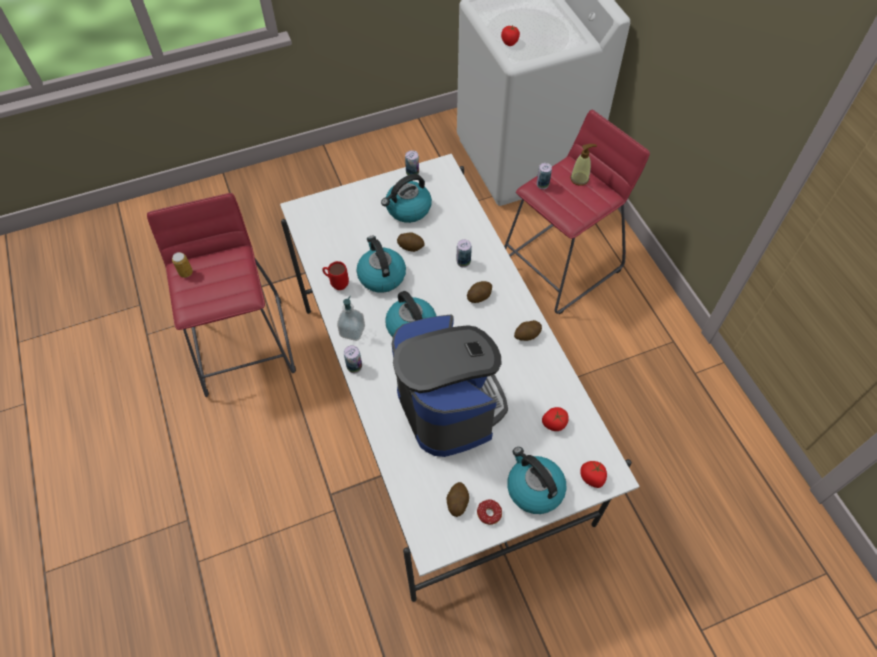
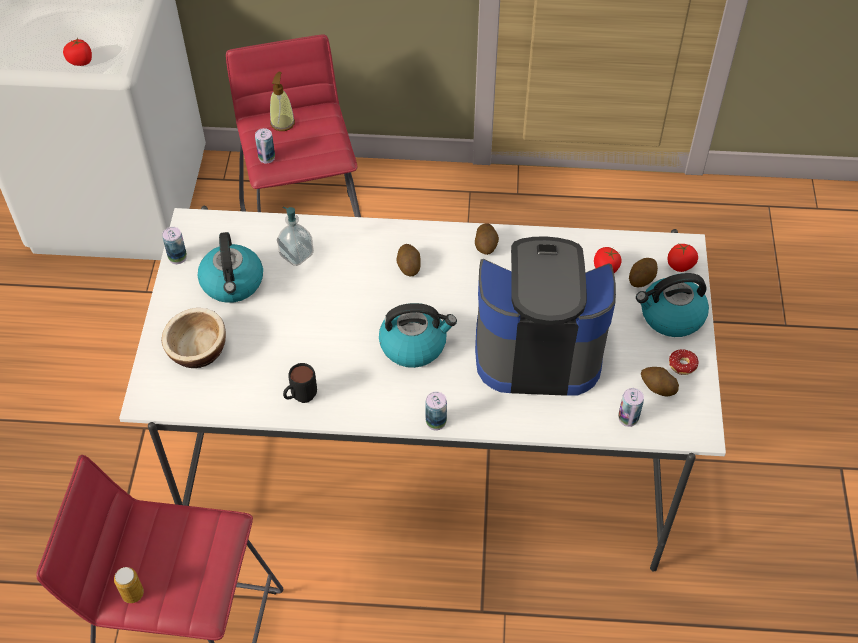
camera: 65 degrees left, 5 degrees down
red mug [322,261,349,290] -> black mug [283,363,317,403]
soap dispenser [337,296,365,341] -> soap dispenser moved to [277,207,314,266]
kettle [357,236,406,293] -> none
potato [397,232,425,252] -> potato moved to [629,258,658,287]
can [457,239,472,267] -> can moved to [618,388,644,427]
none -> bowl [162,308,226,368]

